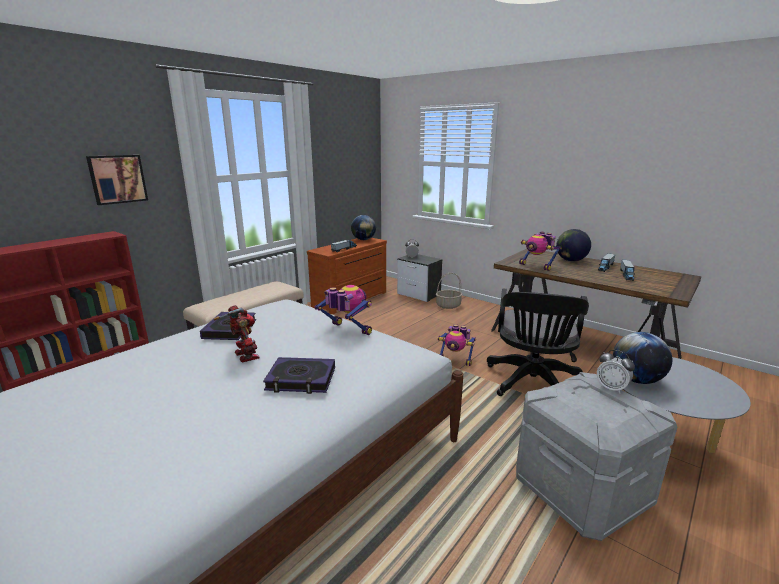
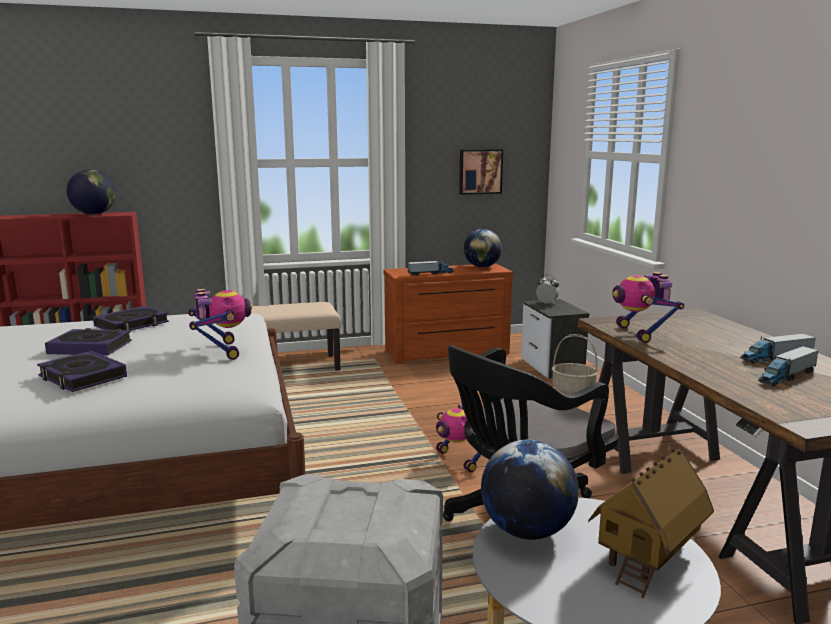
camera: 35 degrees right, 5 degrees down
picture [86,155,148,205] -> picture moved to [459,149,503,195]
toy robot [214,305,260,362] -> book [45,328,132,355]
globe [556,229,591,261] -> globe moved to [66,170,116,215]
alarm clock [597,350,635,394] -> none
none -> toy house [588,448,714,598]

